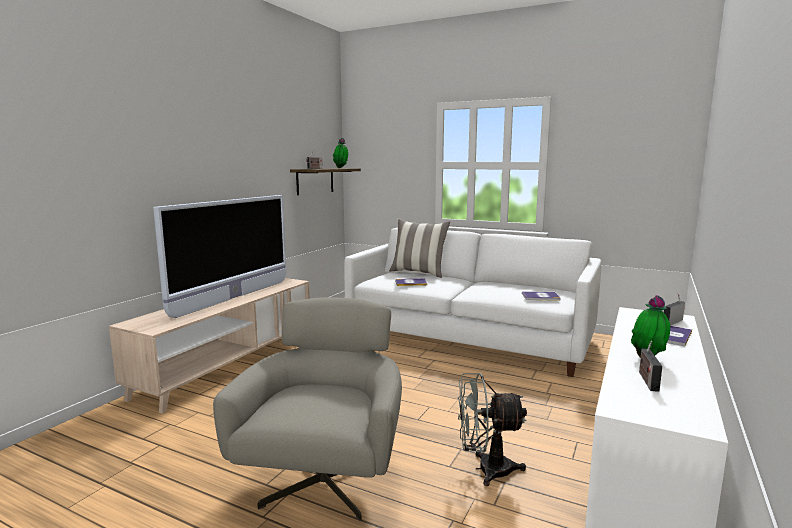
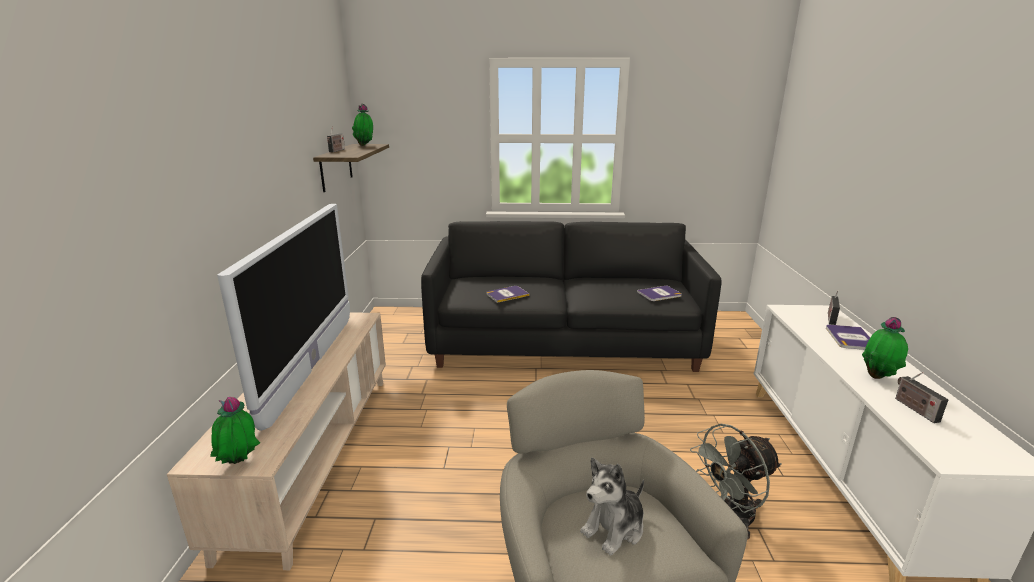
camera: 25 degrees left, 10 degrees up
white sofa [344,228,602,377] -> black sofa [421,221,722,372]
pillow [389,219,450,278] -> none
none -> potted plant [210,397,260,464]
none -> plush toy [580,457,644,555]

